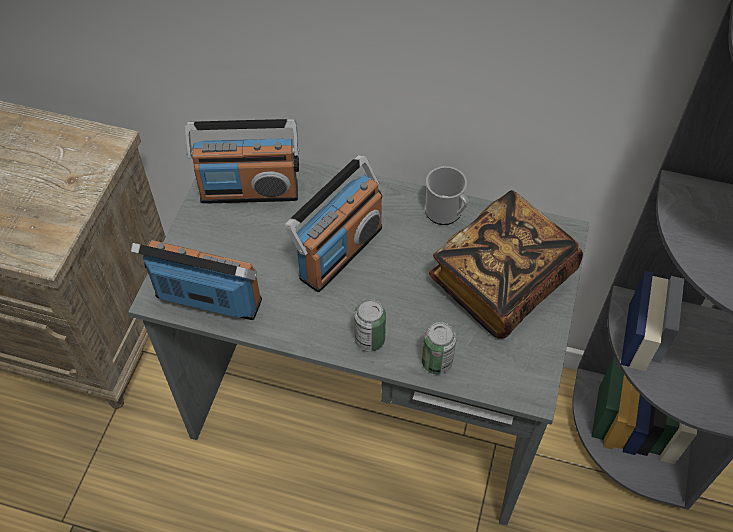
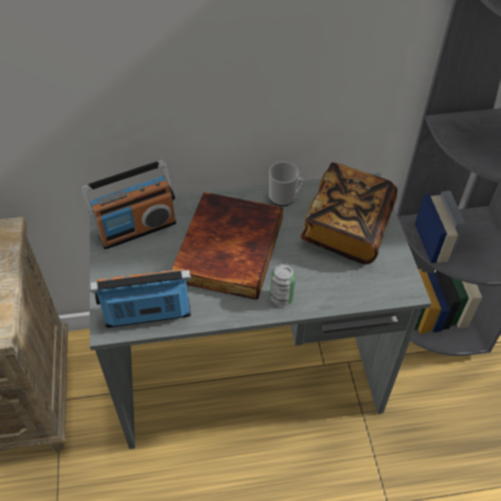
camera: 25 degrees left, 5 degrees down
radio [285,155,382,292] -> book [171,192,283,300]
can [422,322,456,374] -> none

